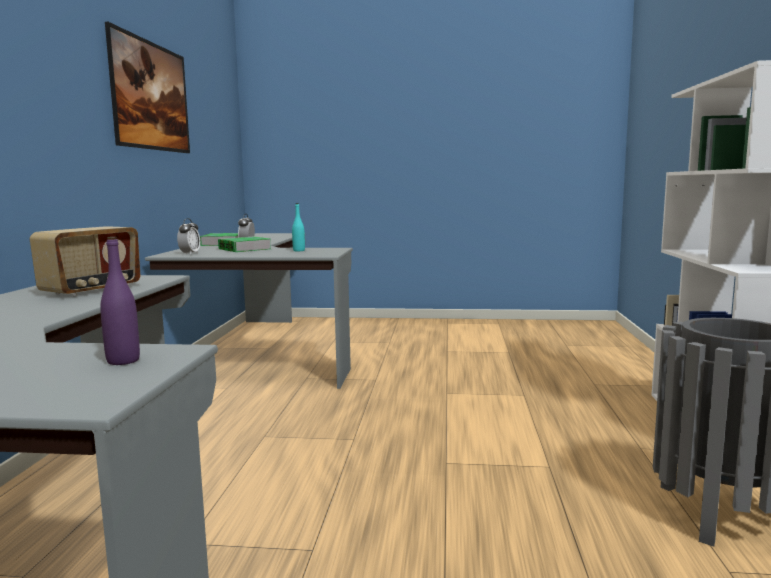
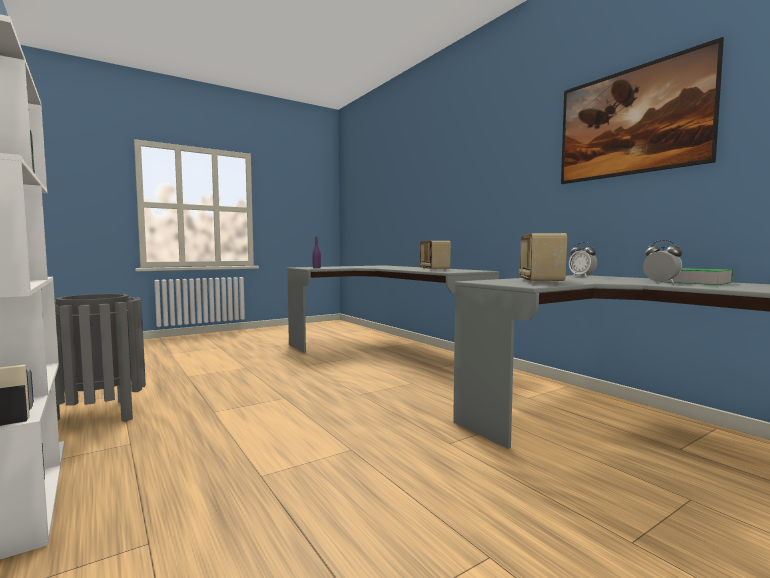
camera: 140 degrees right, 5 degrees down
book [218,237,271,252] -> none
turquoise bottle [292,203,305,251] -> radio [518,233,567,284]

